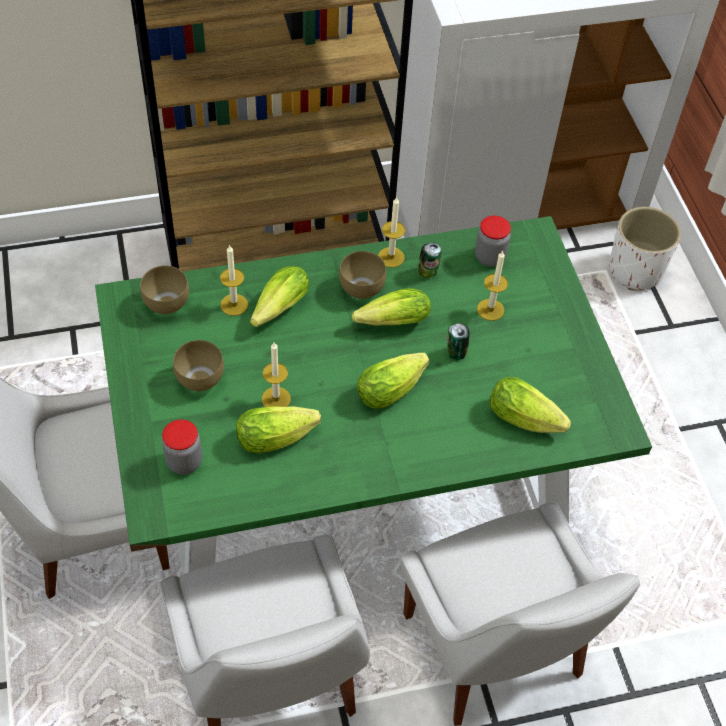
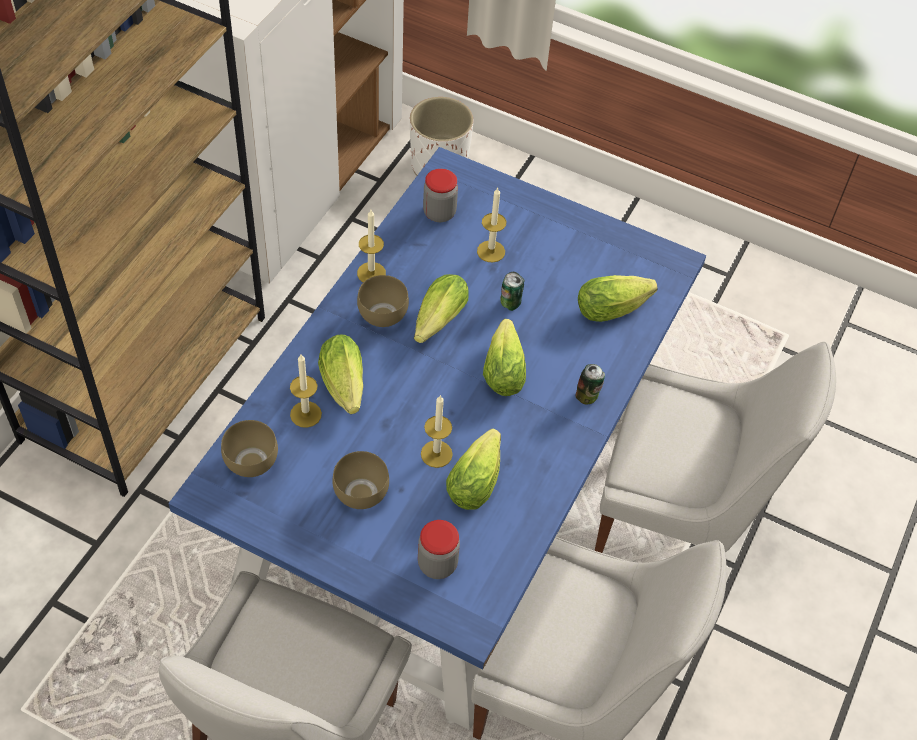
camera: 50 degrees left, 0 degrees up
green dining table [95,216,652,574] -> blue dining table [168,147,706,730]
can [418,242,441,278] -> can moved to [575,364,605,405]

